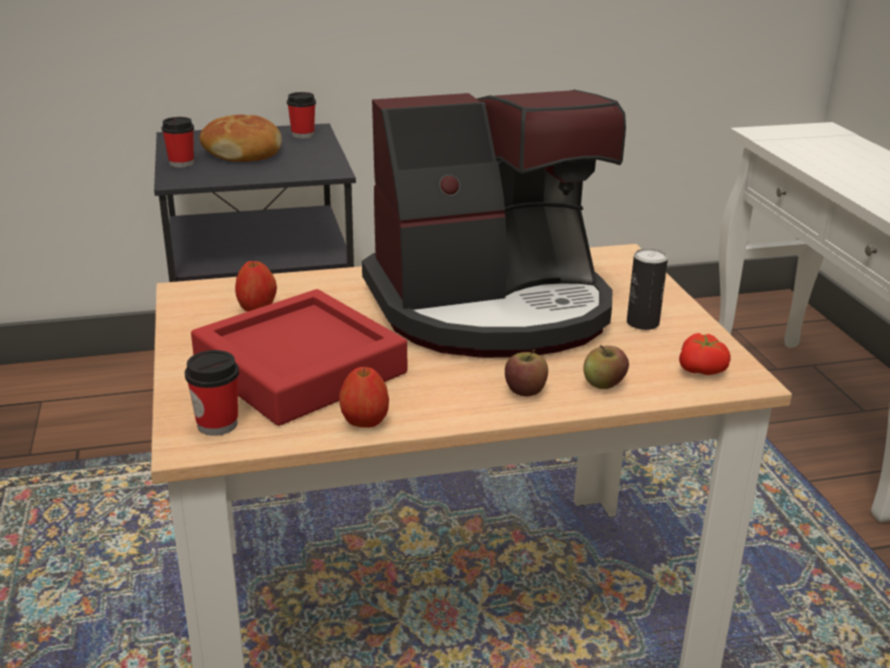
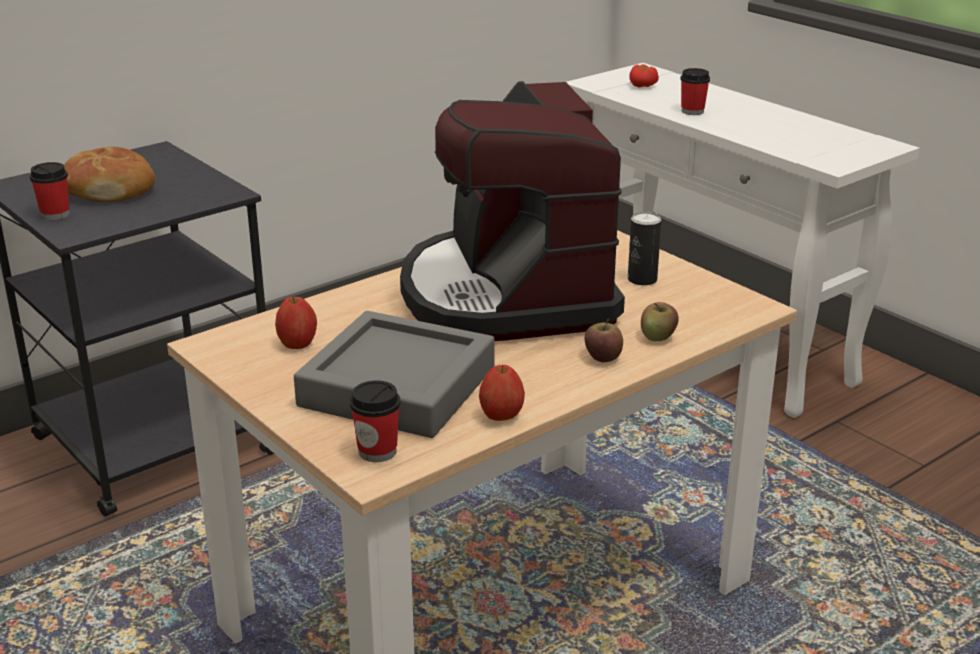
camera: 25 degrees left, 0 degrees up
red tray [191,289,407,426] -> grey tray [294,311,495,438]
cup [287,92,316,138] -> cup moved to [680,68,710,115]
coffee machine [362,90,626,358] -> coffee machine turned 120 degrees clockwise [400,81,625,341]
tomato [679,333,730,375] -> tomato moved to [629,64,659,87]

